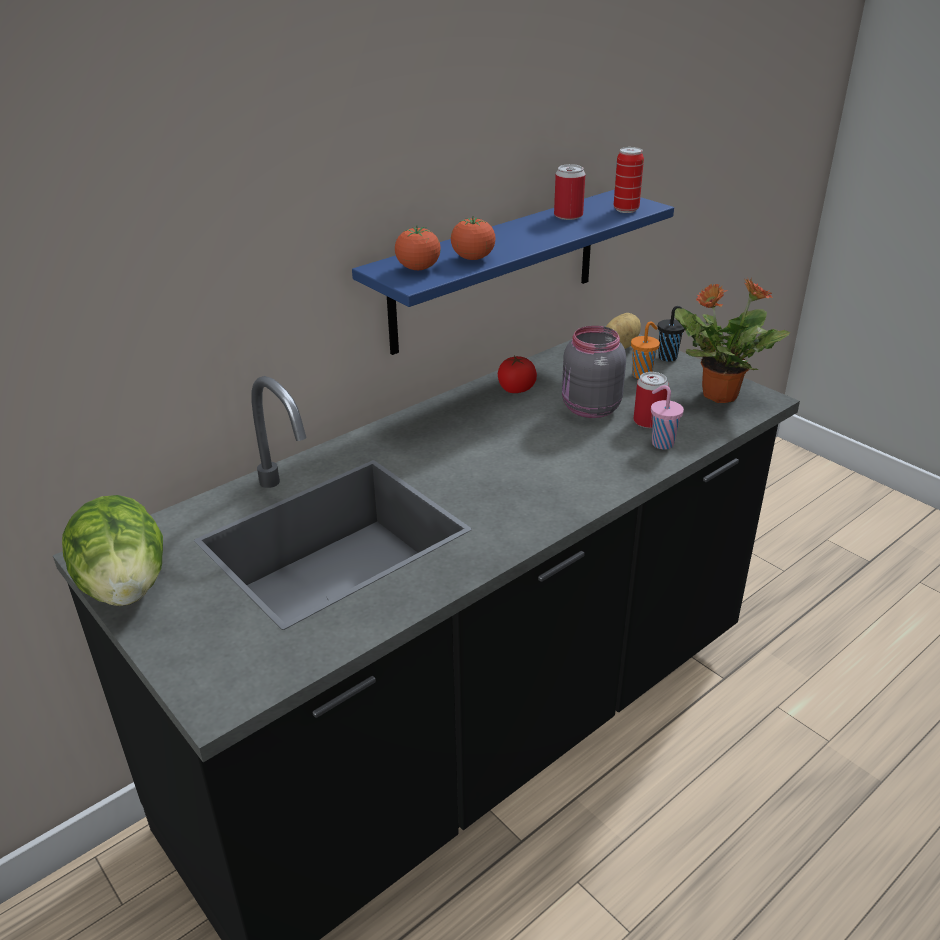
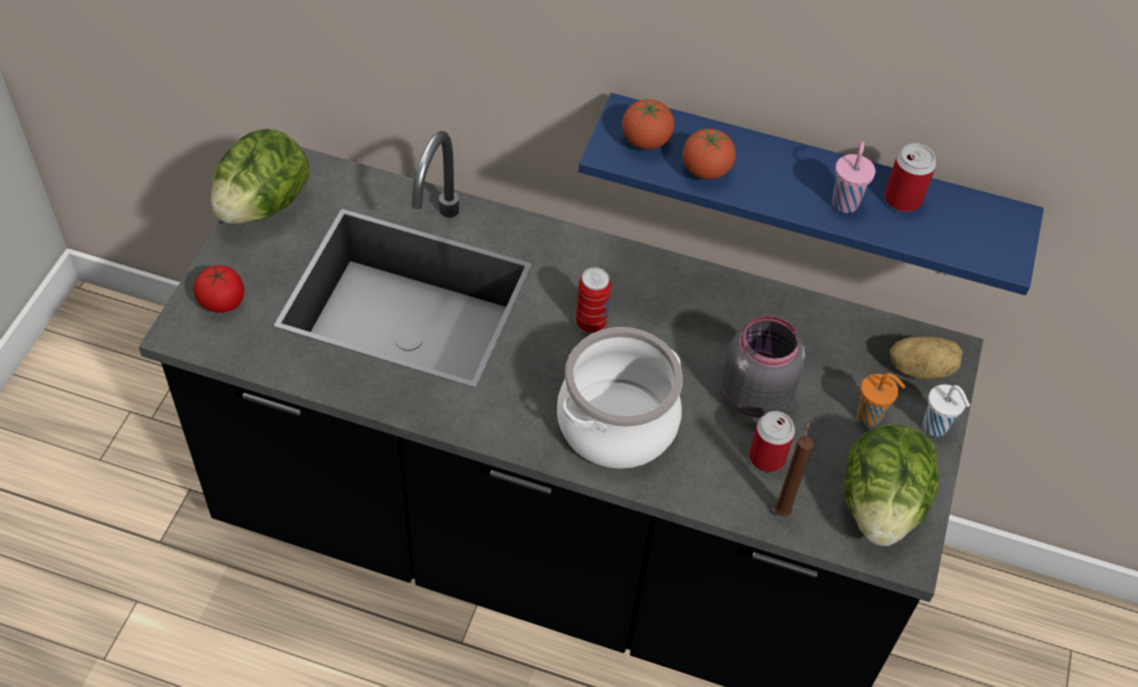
camera: 55 degrees right, 20 degrees up
tomato [498,356,537,393] -> tomato moved to [193,265,244,313]
can [614,147,644,213] -> can moved to [576,267,611,333]
pink cup [651,385,684,449] -> pink cup moved to [832,141,876,213]
black cup [658,306,685,362] -> white cup [923,384,970,437]
potted plant [675,277,790,403] -> lettuce [845,424,939,546]
none -> cooking pot [557,327,683,469]
none -> brown candle [774,420,814,517]

